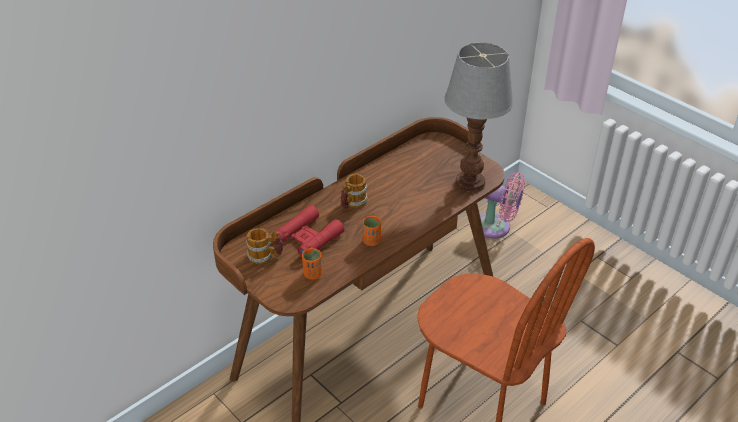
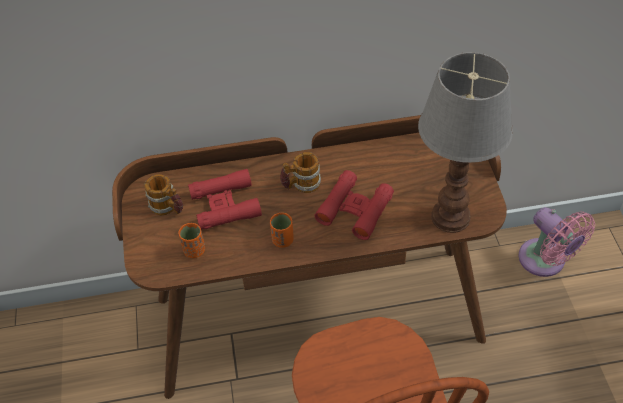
camera: 35 degrees right, 10 degrees up
none -> red binoculars [315,170,394,240]

